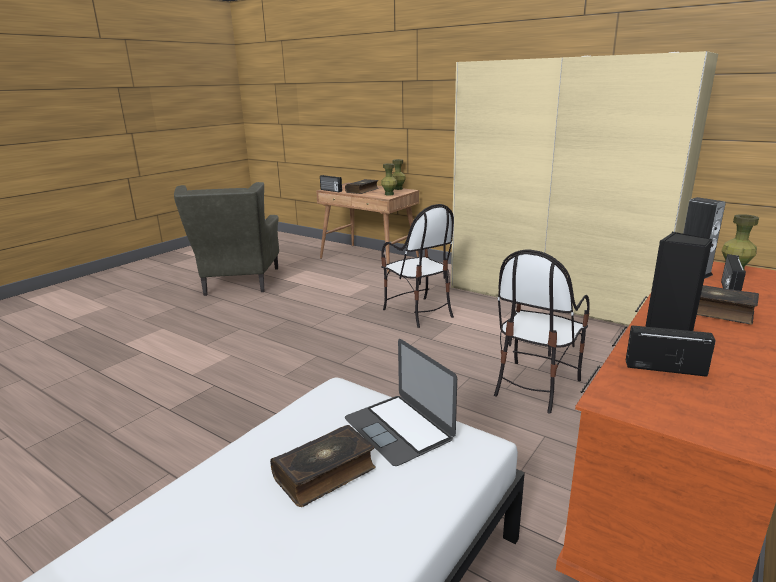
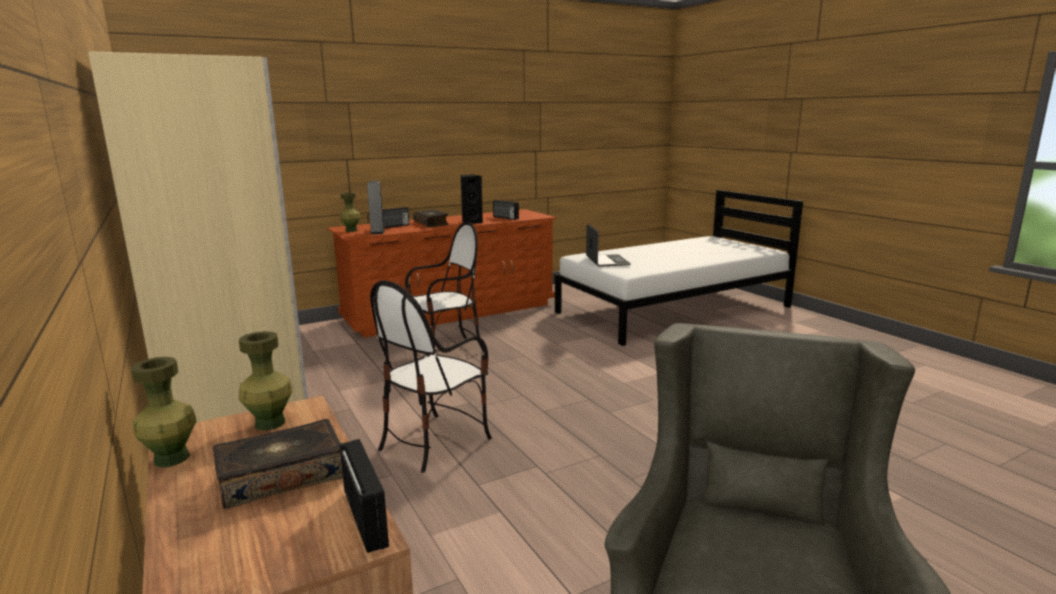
camera: 155 degrees left, 5 degrees down
book [270,425,376,507] -> none
chair [381,204,454,328] -> chair turned 135 degrees counterclockwise [370,280,492,473]

